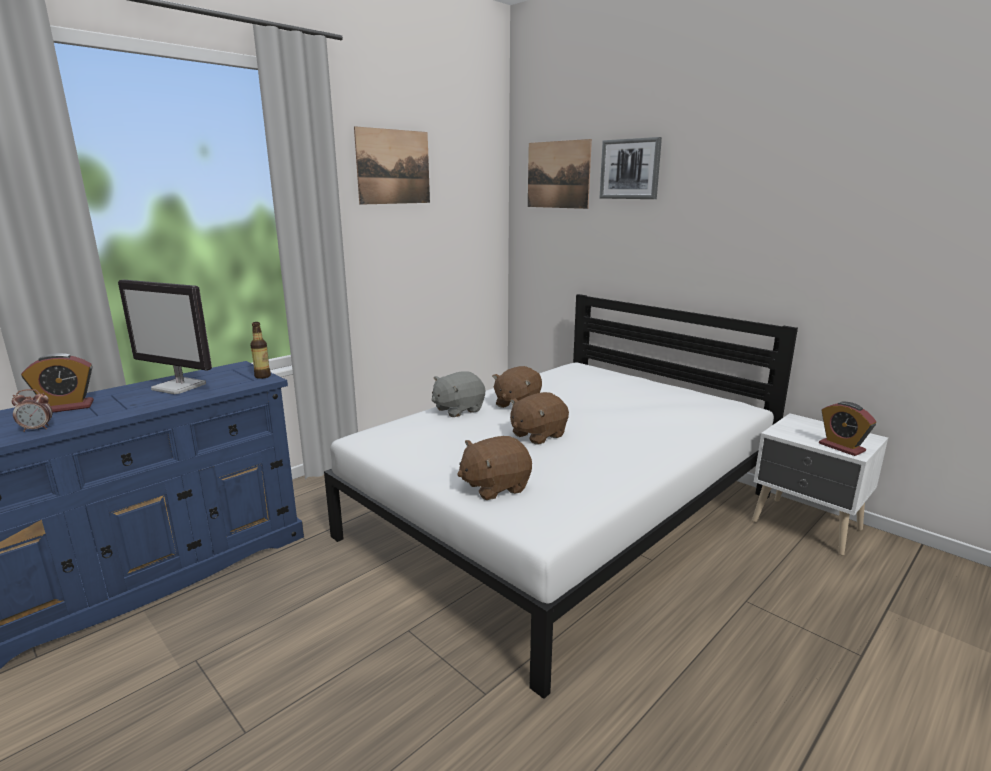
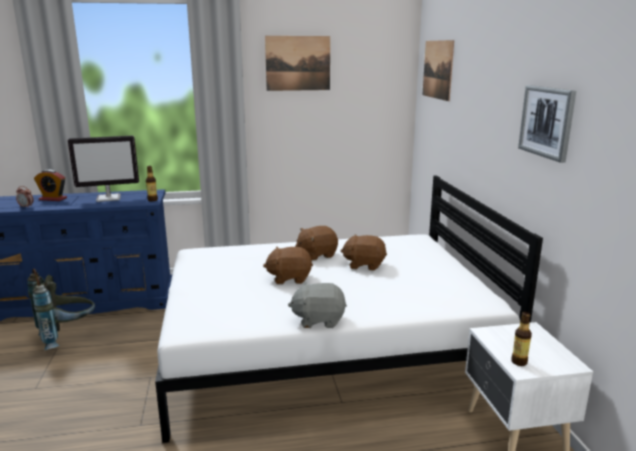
camera: 35 degrees right, 0 degrees up
monitor [118,280,212,394] -> monitor turned 75 degrees counterclockwise [68,136,139,202]
grey plush toy [432,371,485,417] -> grey plush toy moved to [288,282,347,328]
brown plush toy [457,436,532,500] -> brown plush toy moved to [341,234,387,271]
picture [600,137,662,199] -> picture moved to [518,85,576,163]
alarm clock [819,402,876,456] -> bottle [511,312,532,366]
none -> grey backpack [27,268,95,350]

